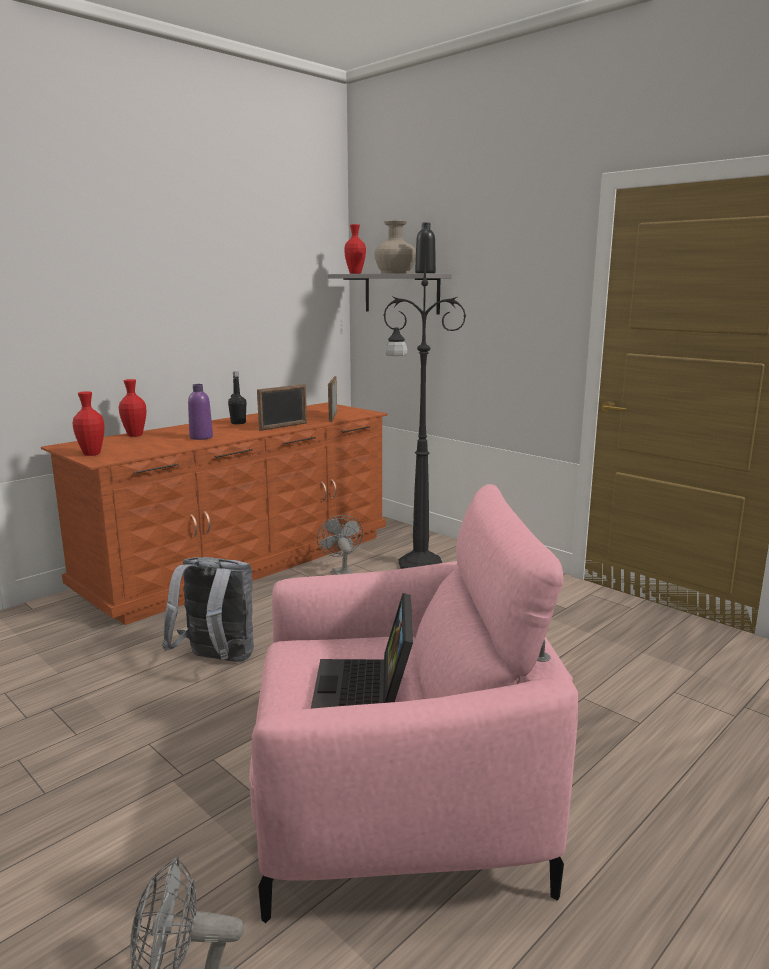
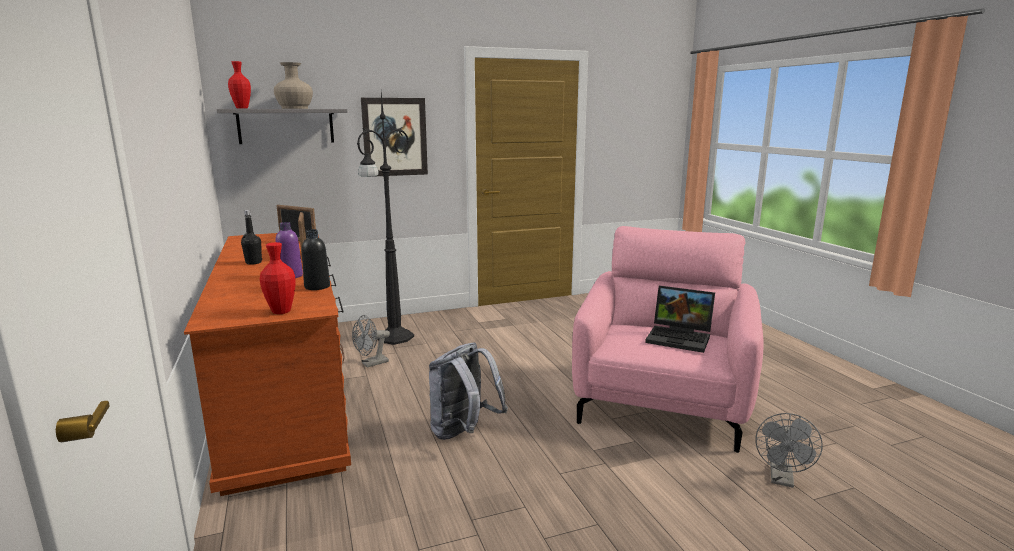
camera: 65 degrees left, 0 degrees up
red vase [119,379,146,437] -> none
grey fan [317,515,363,575] -> grey fan turned 45 degrees counterclockwise [352,315,390,368]
black bottle [415,222,436,273] -> black bottle moved to [302,229,330,290]
none -> picture [361,98,428,177]

